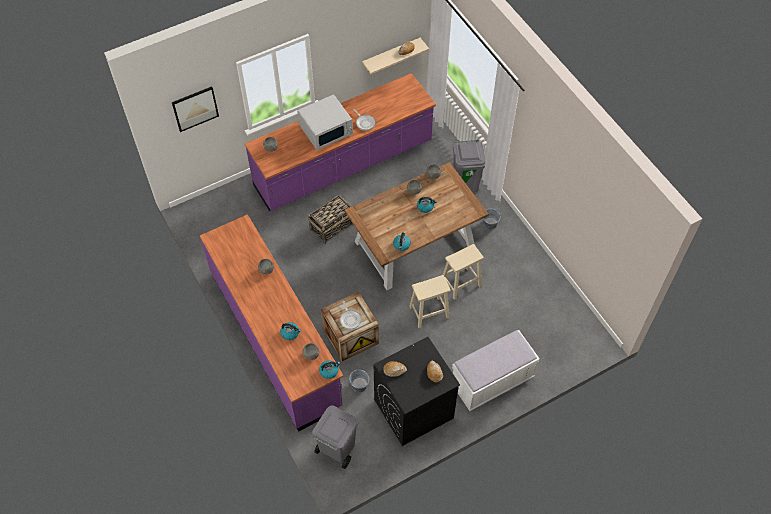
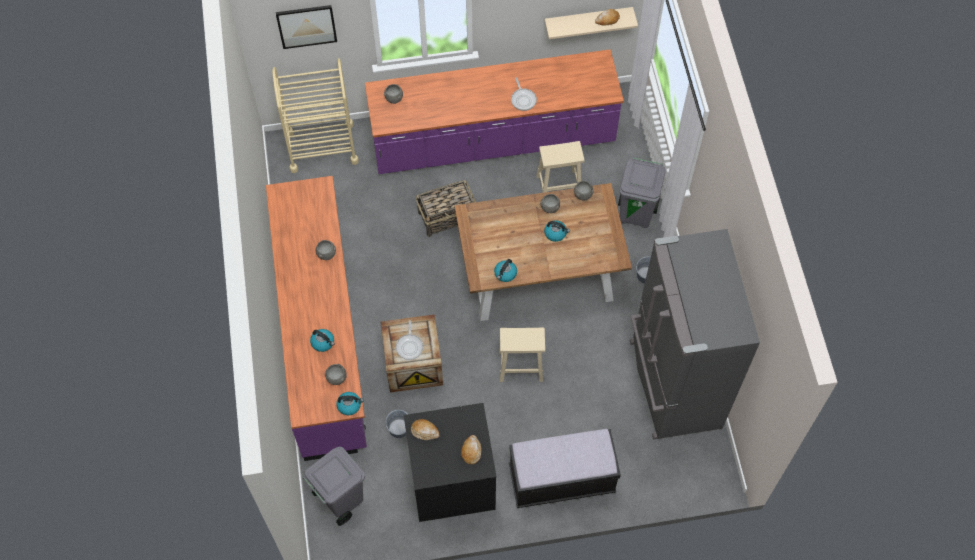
camera: 20 degrees right, 5 degrees up
white microwave [297,94,353,150] -> none
beige stool [443,244,484,300] -> beige stool moved to [536,141,585,193]
white bench [452,330,540,411] -> black bench [509,429,621,508]
none -> beige cart [272,58,359,173]
none -> grey fridge [630,229,760,440]

